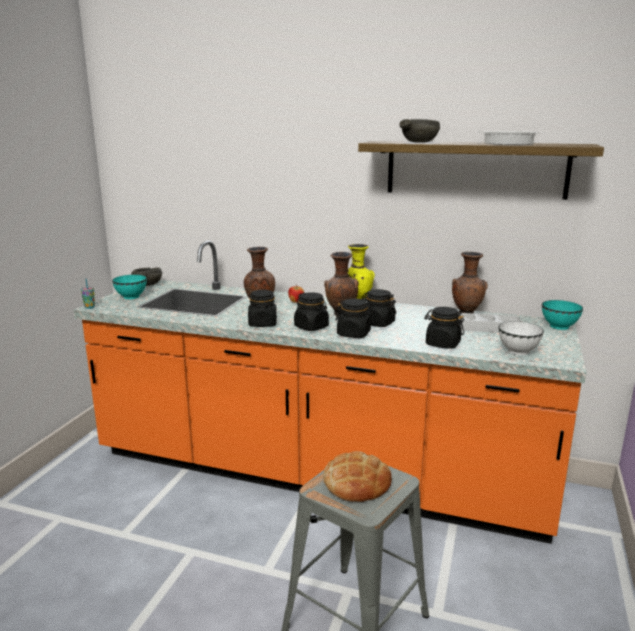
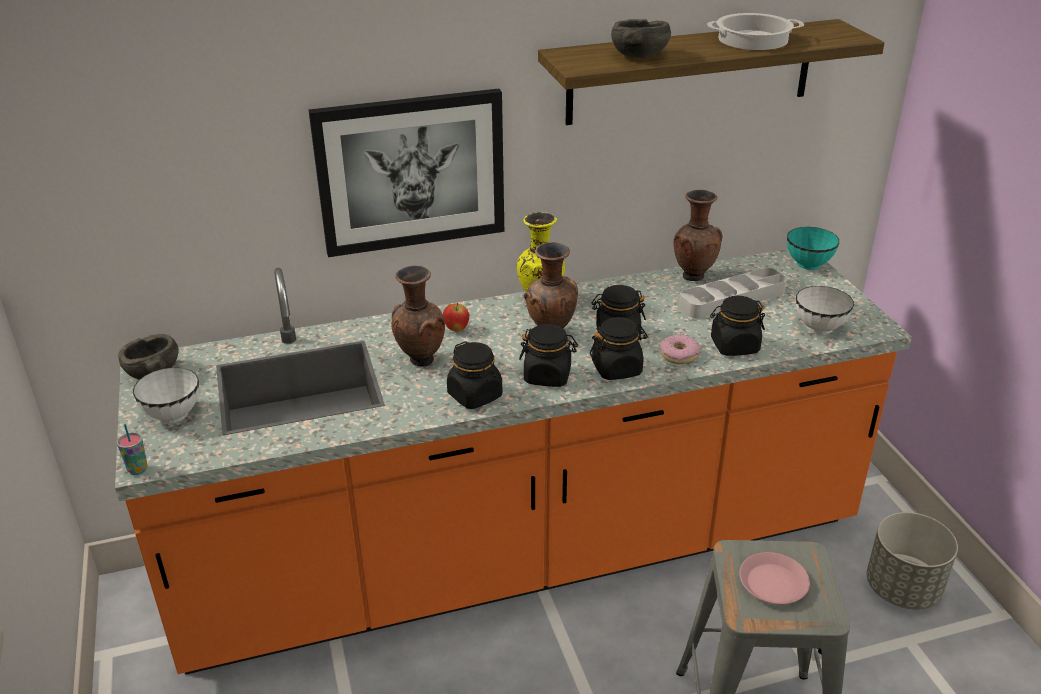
camera: 35 degrees left, 15 degrees up
turquoise bowl [112,275,147,299] -> white bowl [133,367,199,423]
bread [323,451,392,502] -> pink plate [739,552,810,604]
none -> picture [309,88,504,257]
none -> donut [660,334,700,364]
none -> grey planter [867,512,958,609]

